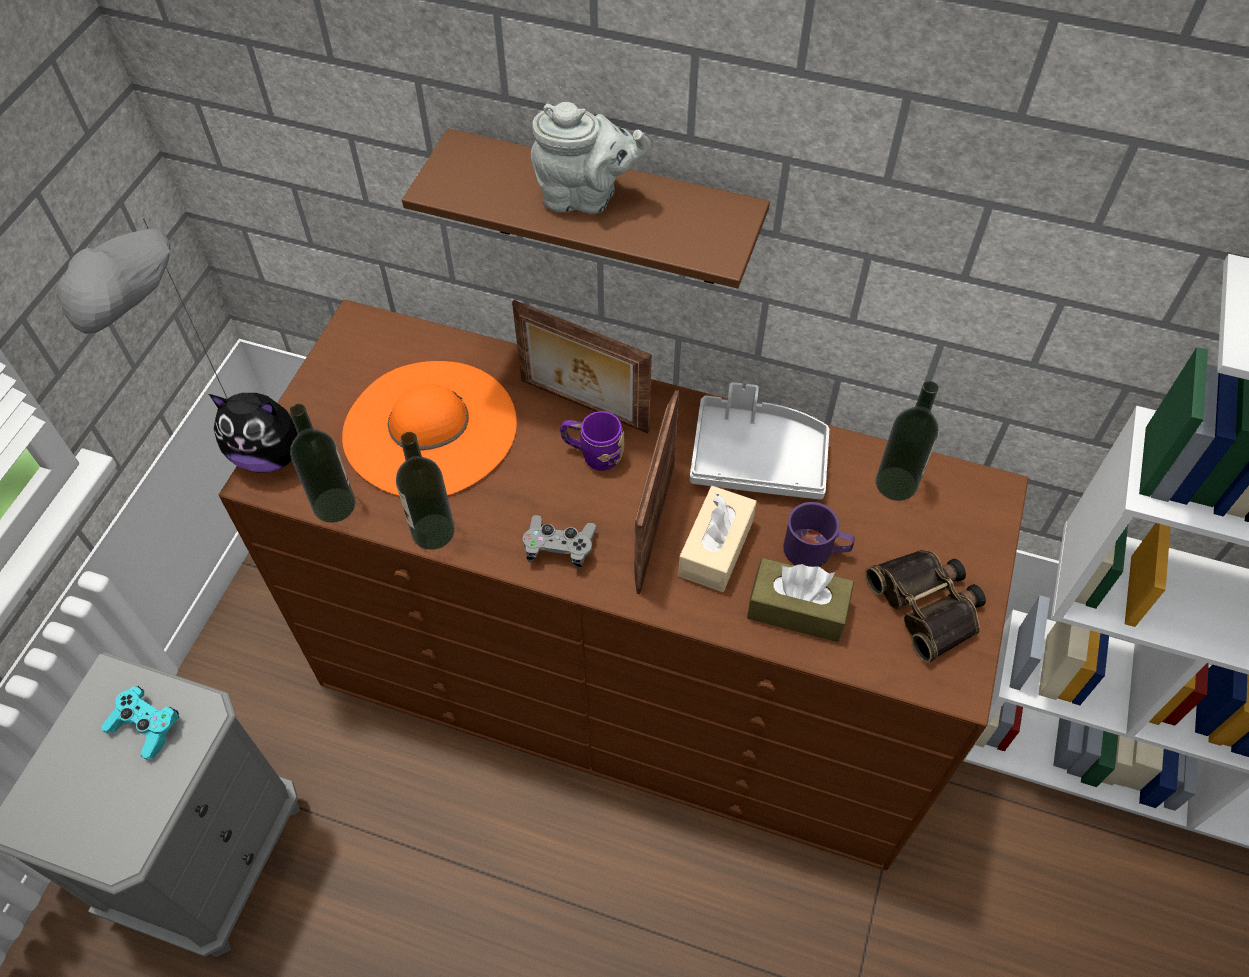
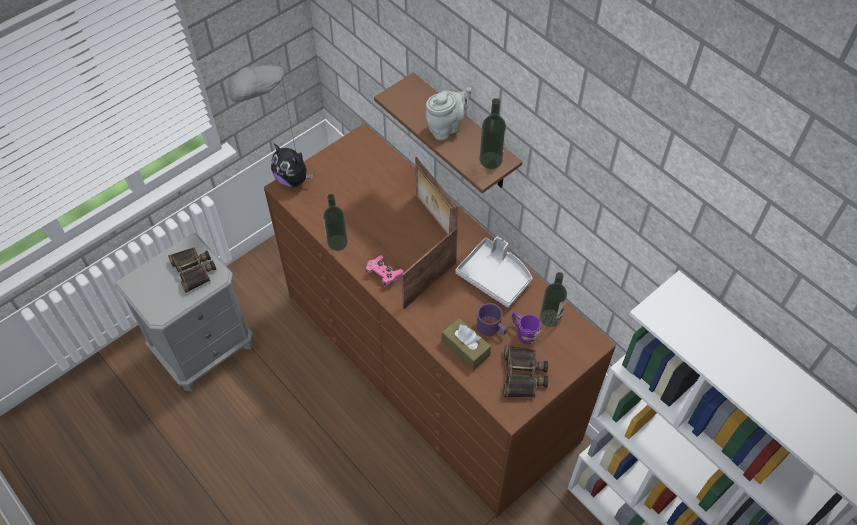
camera: 30 degrees right, 0 degrees up
turquoise game controller [101,686,179,760] -> binoculars [168,247,216,293]
bottle [289,404,355,523] -> bottle moved to [480,98,506,169]
orange hat [342,361,517,496] -> none
grey game controller [522,515,597,569] -> pink game controller [365,255,404,287]
grey teapot [531,102,651,214] -> grey teapot turned 75 degrees counterclockwise [426,87,471,140]
purple mug [560,411,624,471] -> purple mug moved to [512,312,541,344]
beige tissue box [678,486,757,592] -> none

